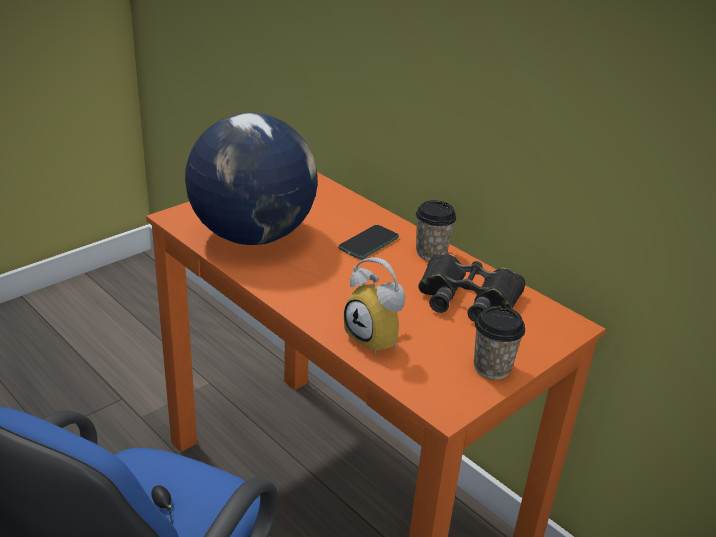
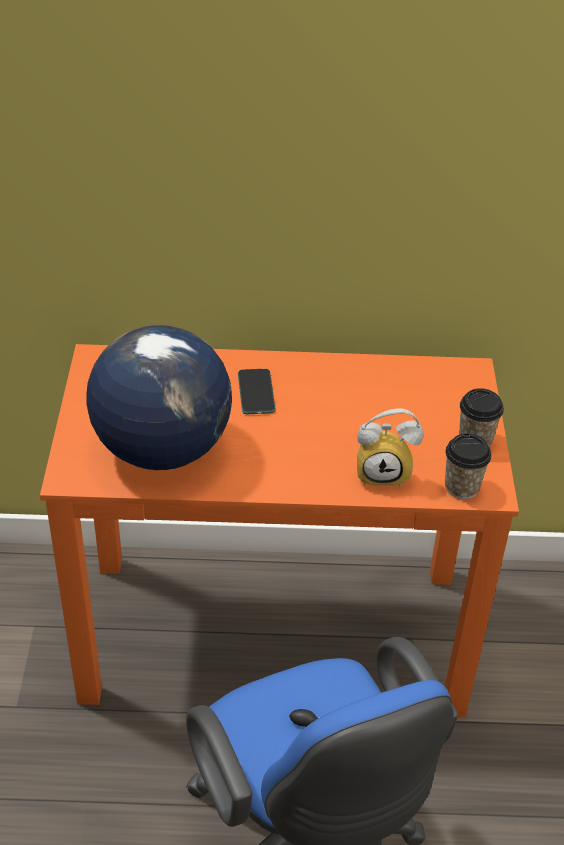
camera: 45 degrees left, 10 degrees up
cup [416,200,456,260] -> cup moved to [445,433,491,499]
black binoculars [418,254,526,322] -> none

